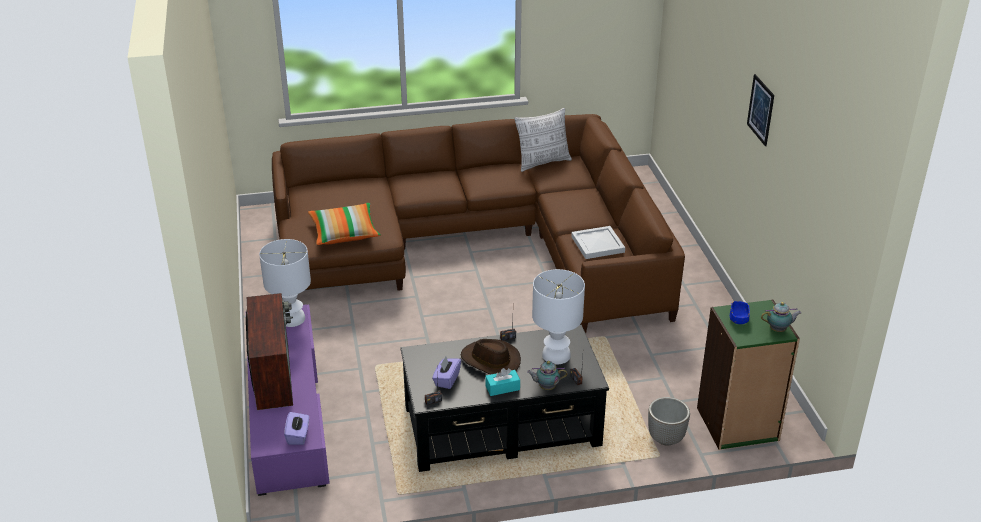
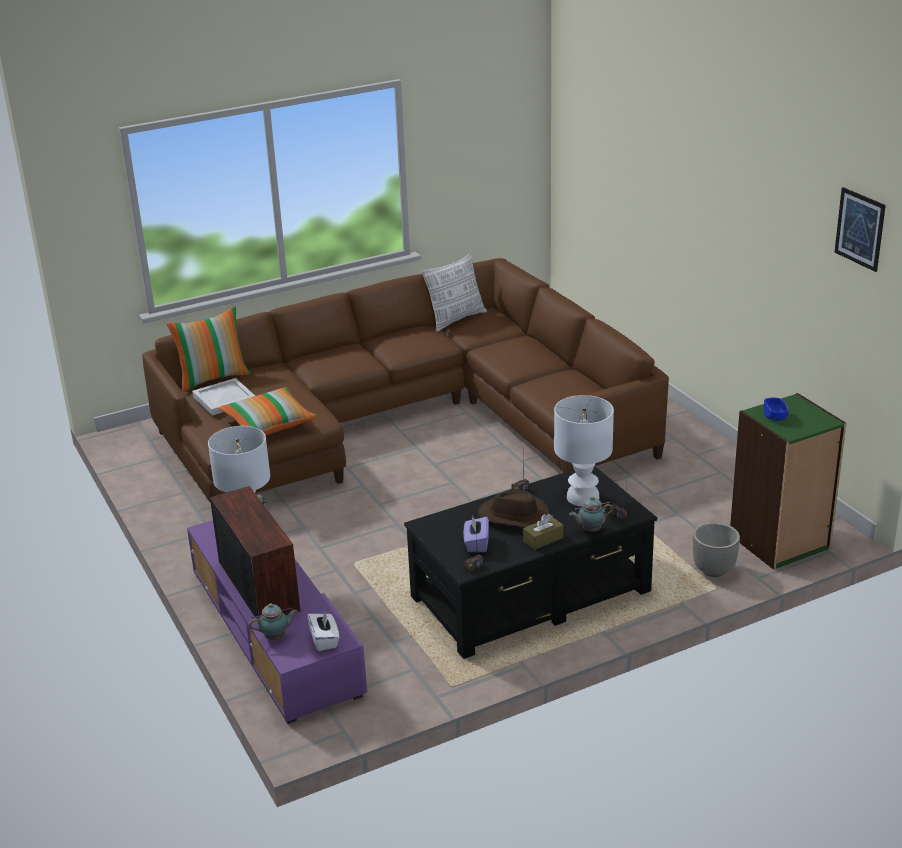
camera: 15 degrees left, 5 degrees down
purple tissue box [284,412,309,445] -> white tissue box [307,612,339,651]
turquoise tissue box [485,368,520,396] -> brown tissue box [523,514,563,550]
white tray [571,226,625,259] -> white tray moved to [192,378,255,416]
picture [747,74,774,146] -> picture moved to [835,187,886,272]
teapot [761,302,802,332] -> teapot moved to [249,603,298,640]
none -> pillow [166,306,251,392]

